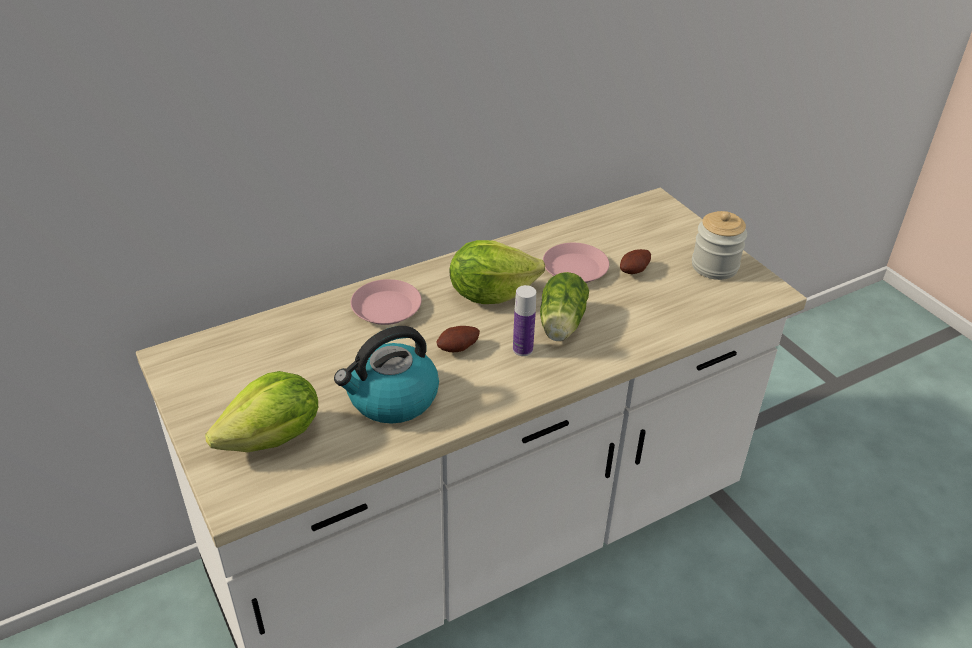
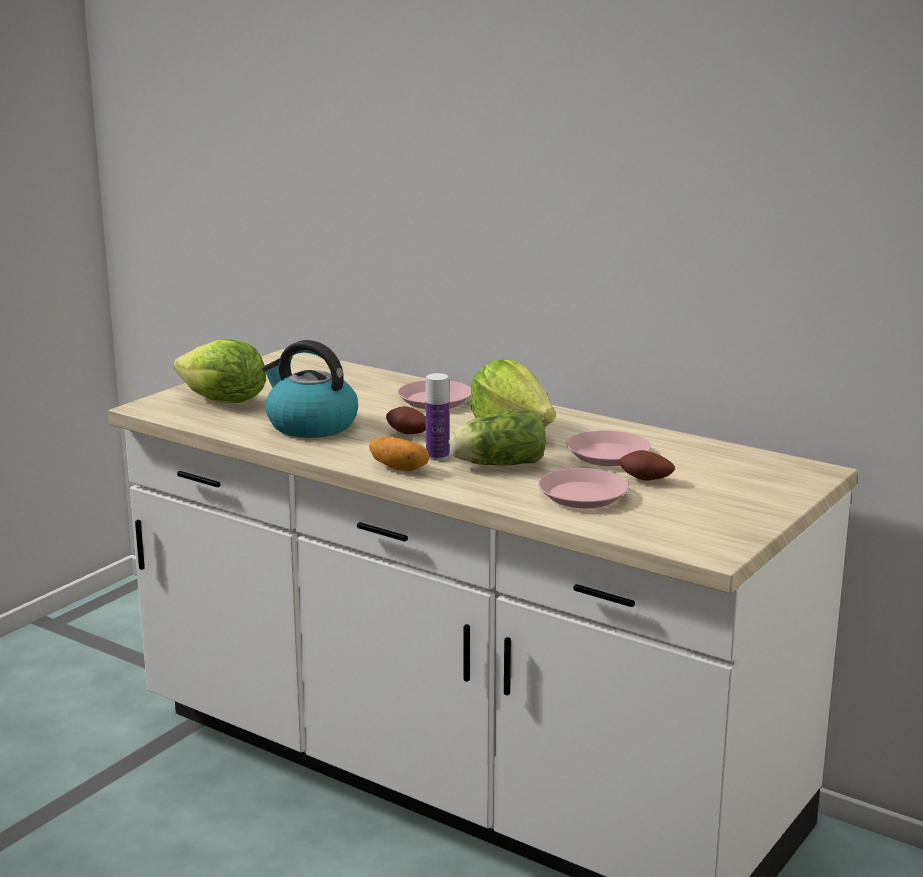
camera: 65 degrees right, 20 degrees down
jar [692,211,747,280] -> none
none -> potato [369,437,430,471]
none -> pink plate [538,468,629,508]

